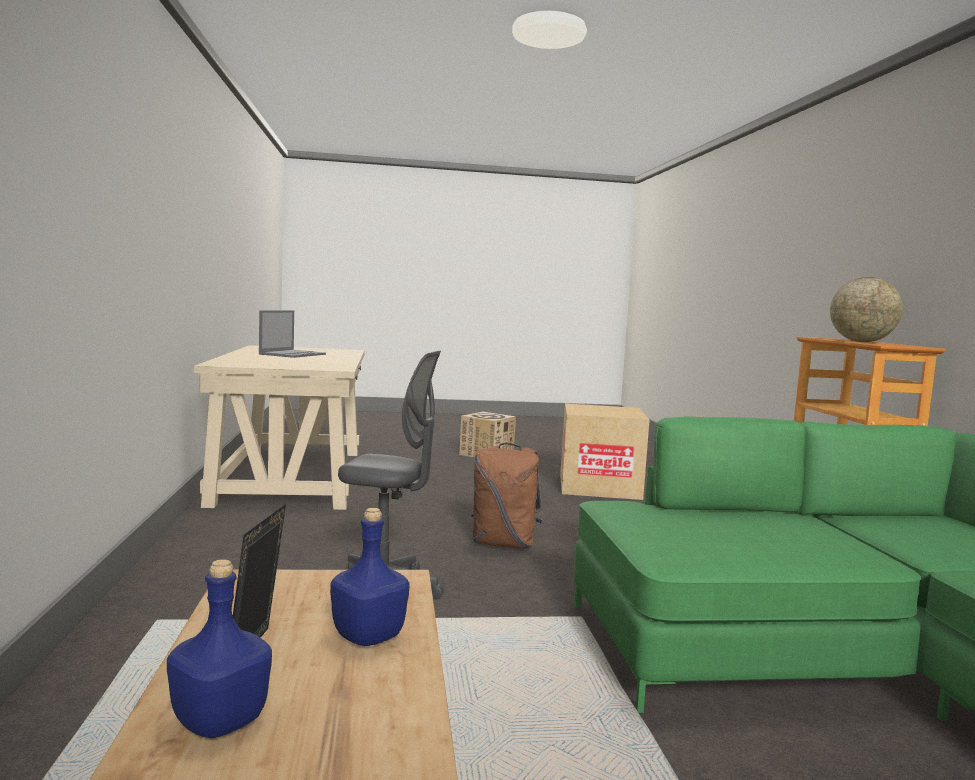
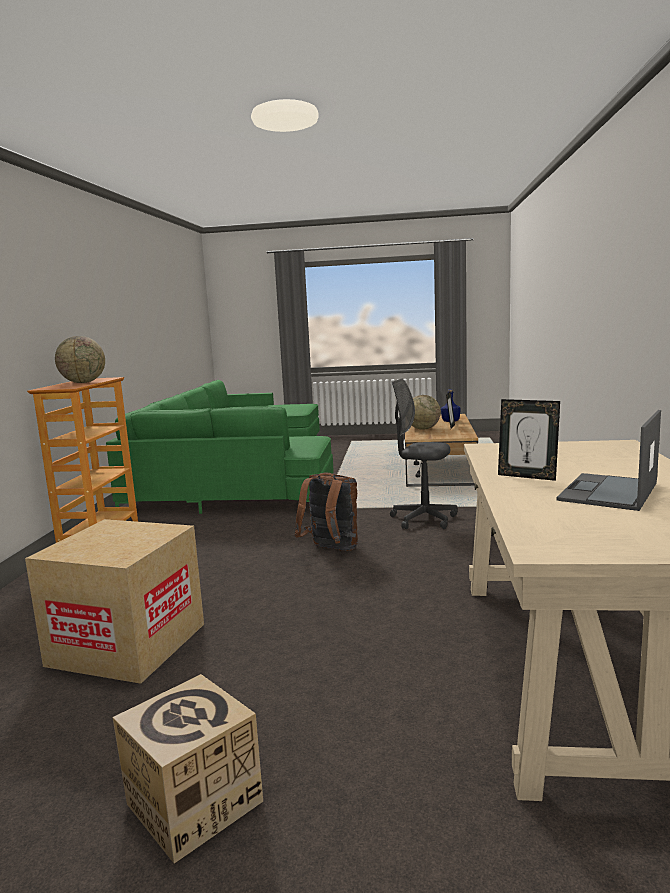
camera: 165 degrees left, 5 degrees up
blue bottle [330,508,409,646] -> globe [412,395,441,430]
none -> picture frame [498,399,560,481]

